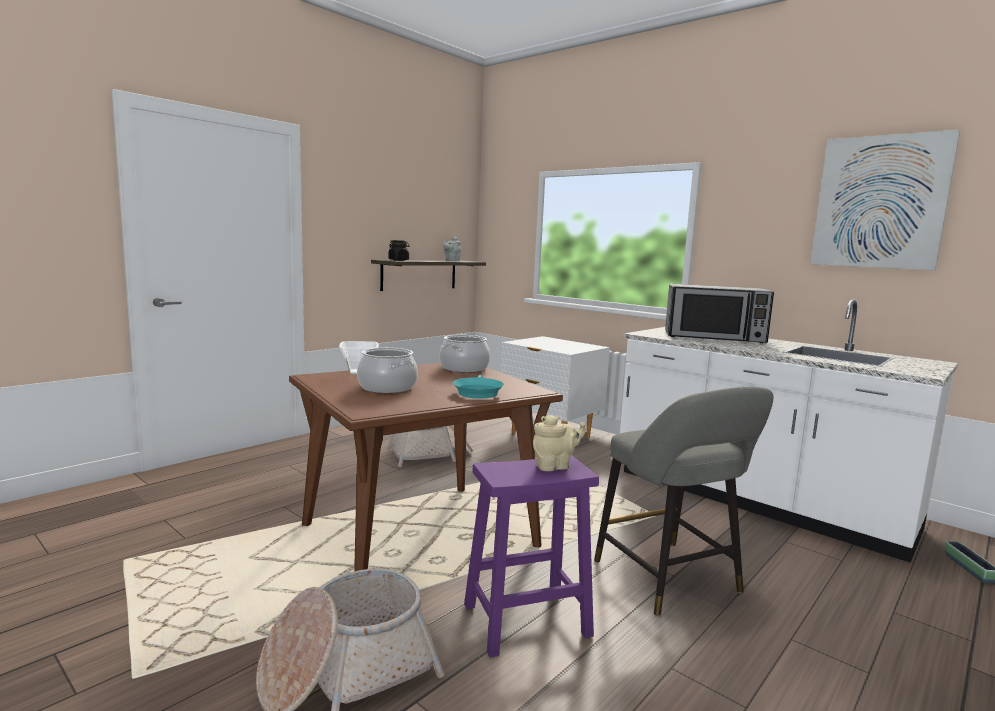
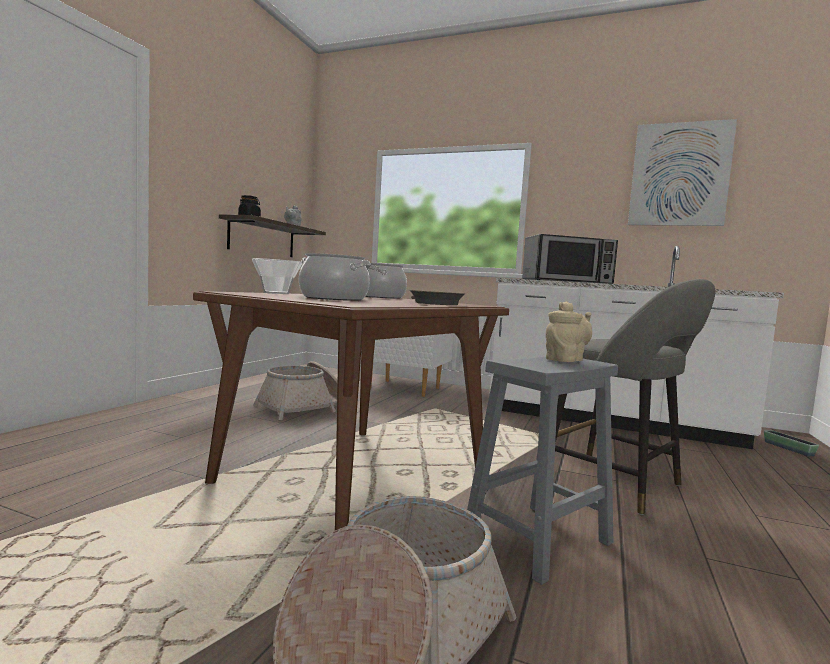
camera: 20 degrees left, 5 degrees down
turquoise frying pan [453,375,504,399] -> brown frying pan [410,290,465,305]
purple stool [464,455,599,658] -> grey stool [467,356,618,585]

